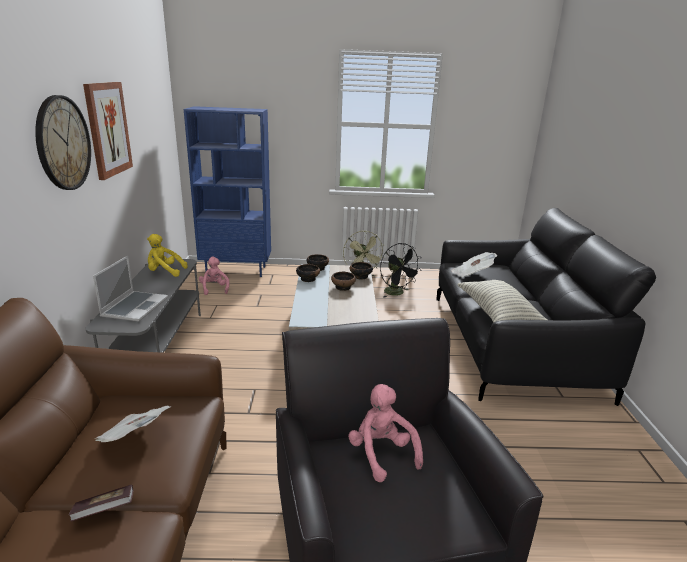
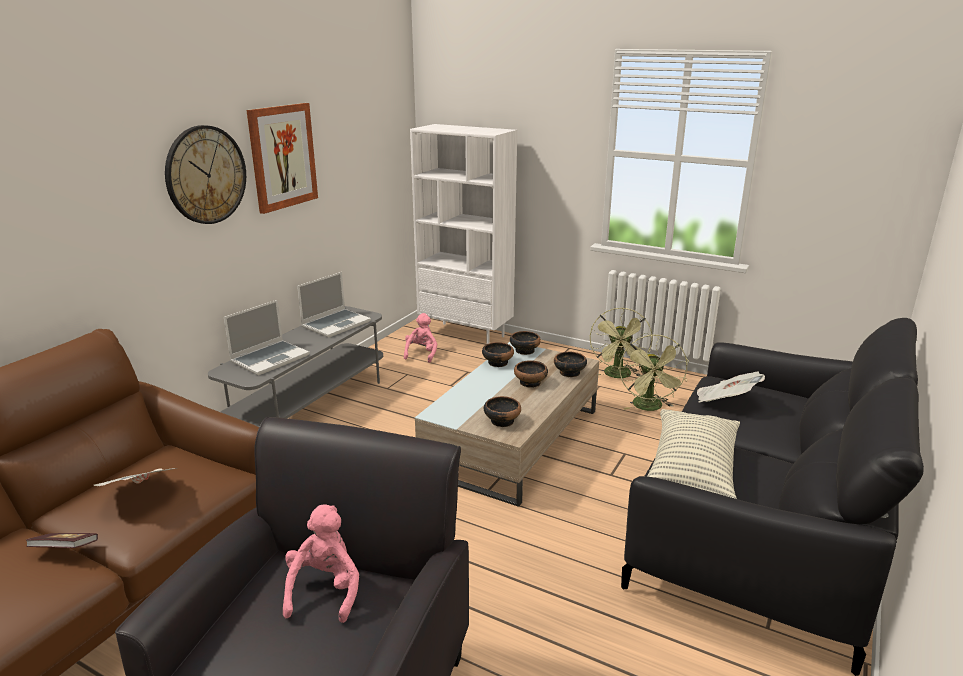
camera: 30 degrees right, 0 degrees up
yellow plush toy [147,234,188,277] -> laptop [297,272,371,337]
blue bookcase [184,106,271,277] -> white bookcase [410,124,517,344]
black fan [380,243,422,298] -> green fan [619,334,689,411]
none -> bowl [484,396,521,427]

